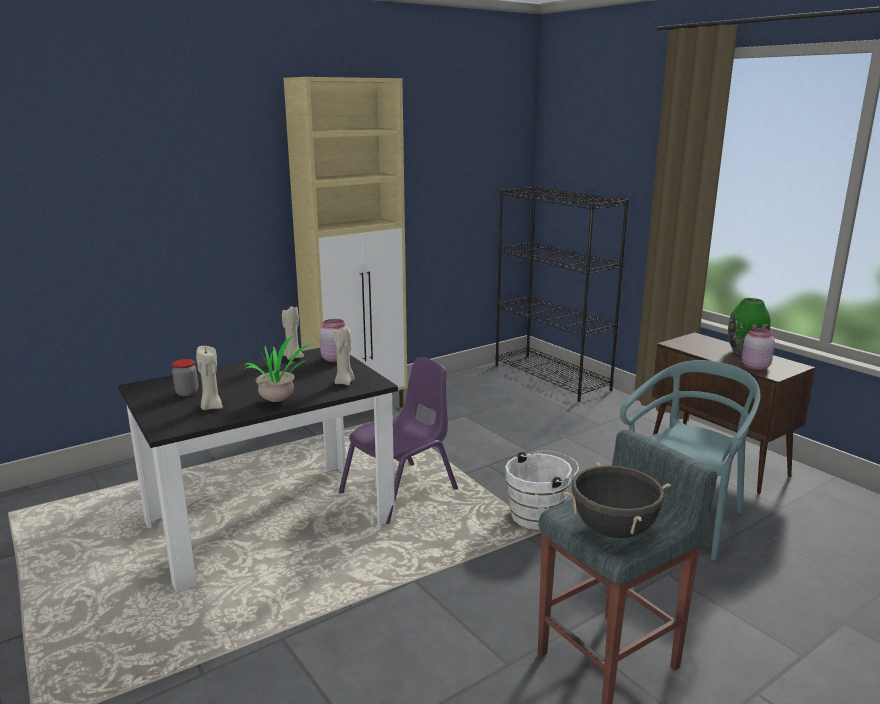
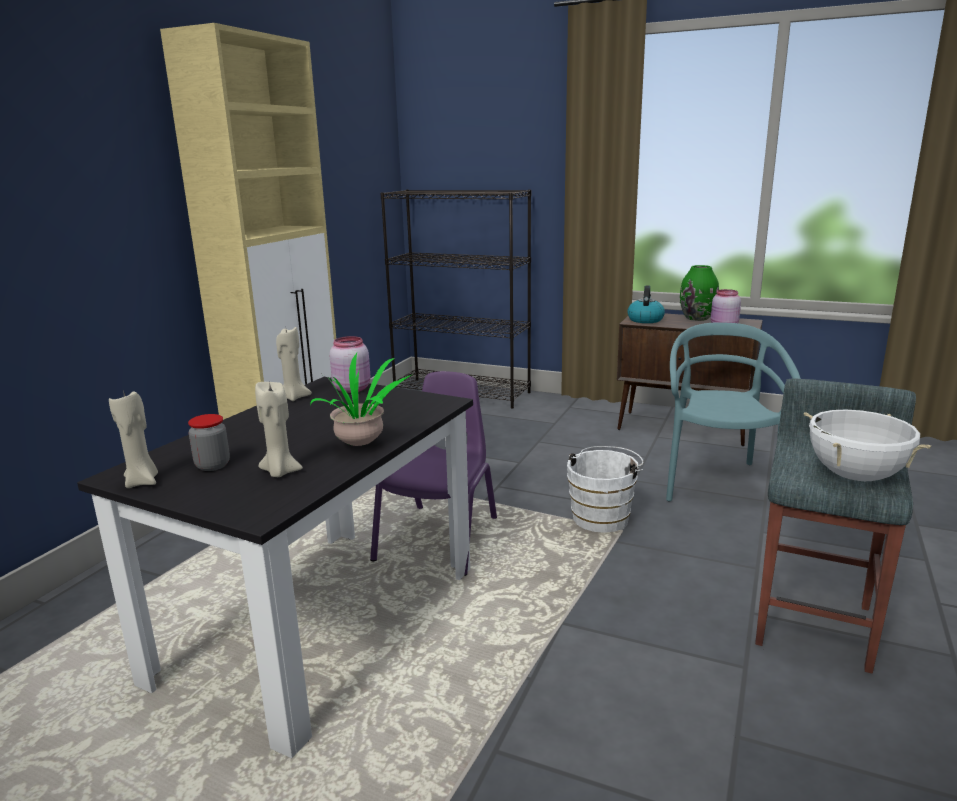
camera: 30 degrees left, 0 degrees up
beige candle [333,328,355,385] -> beige candle moved to [109,390,158,488]
black cooking pot [563,462,671,538] -> white cooking pot [804,409,931,481]
none -> kettle [627,285,665,323]

